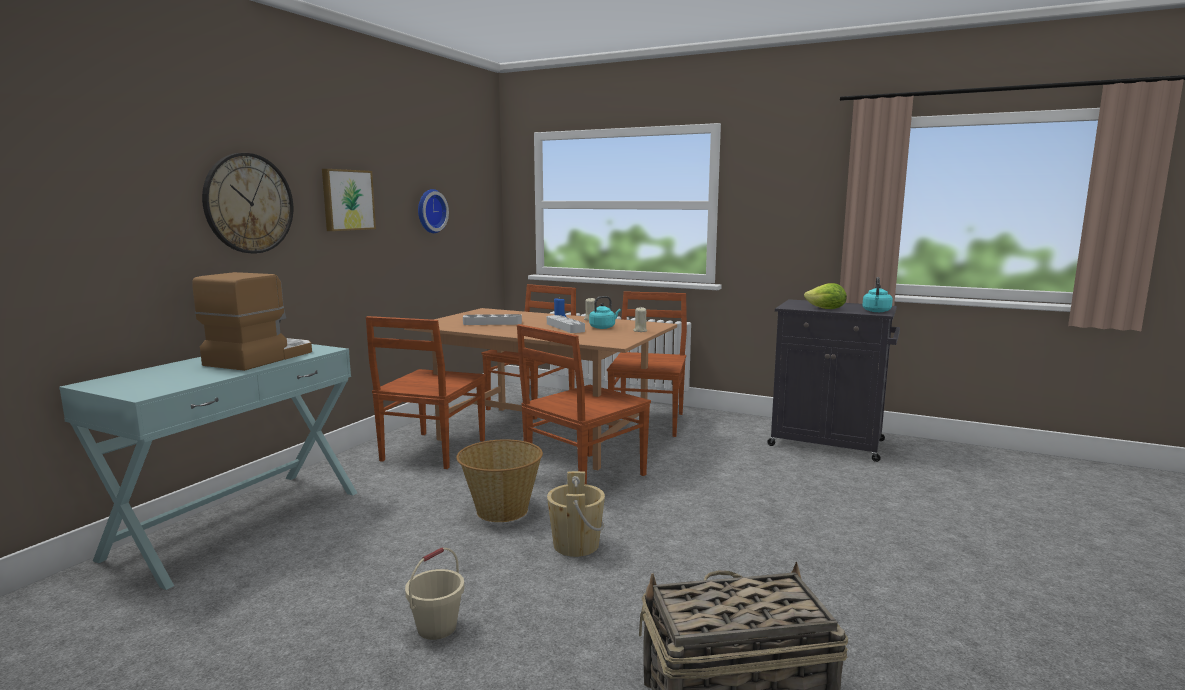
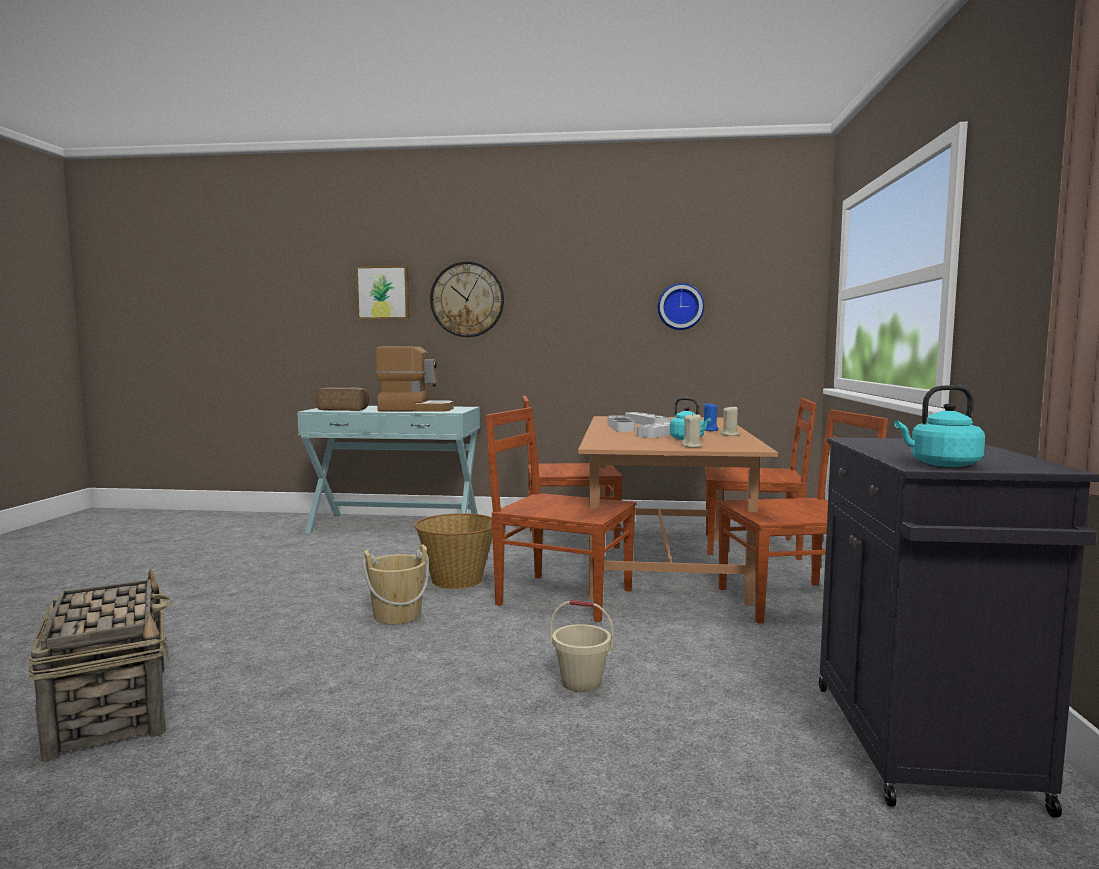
camera: 70 degrees right, 5 degrees down
picture [322,169,376,231] -> picture moved to [356,266,409,319]
beige bucket [405,548,464,640] -> beige bucket moved to [551,600,614,692]
lettuce [804,283,847,309] -> none
none -> bread [316,387,369,411]
none -> grey tray [608,415,635,432]

